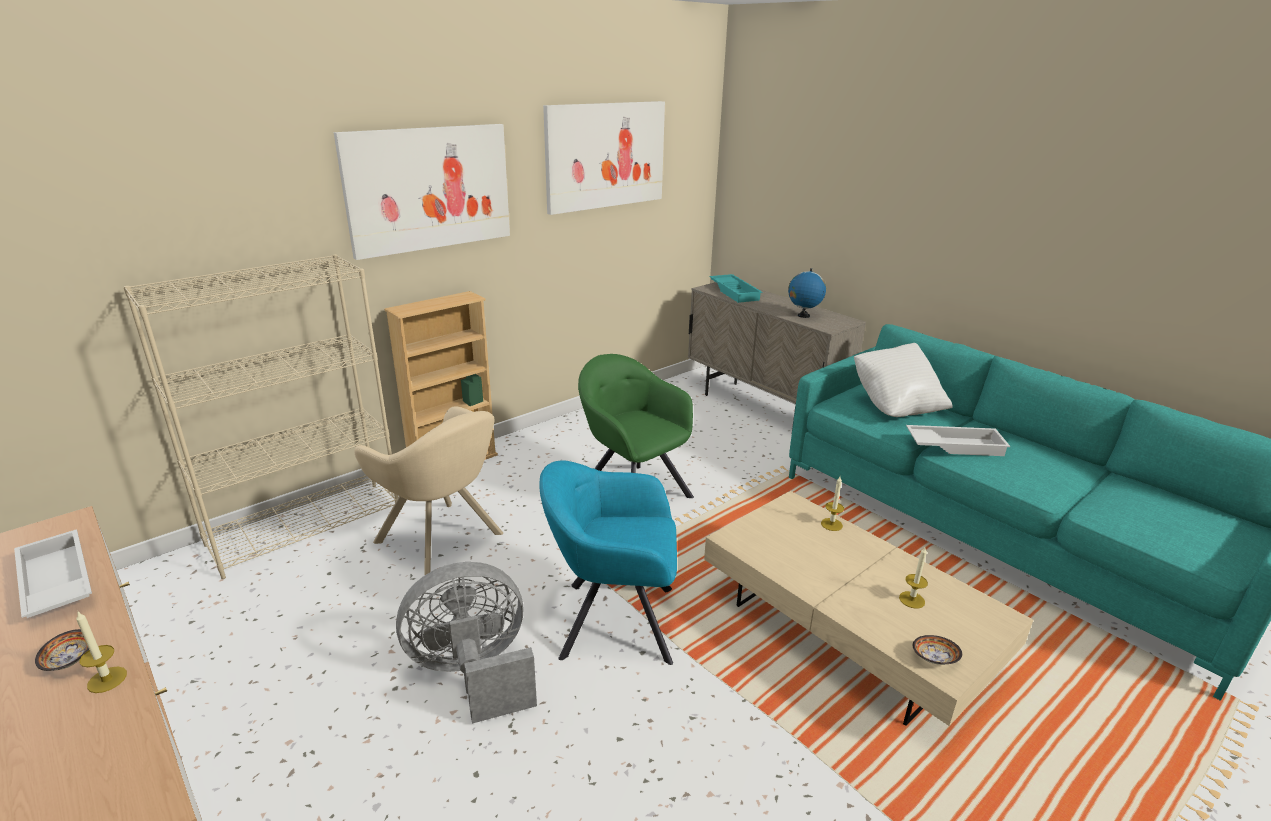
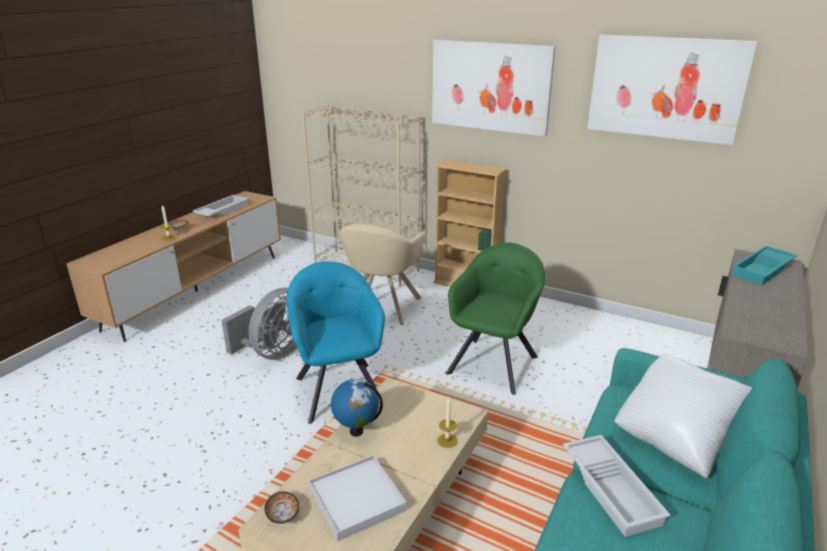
camera: 70 degrees right, 0 degrees up
grey fan [396,562,537,724] -> grey fan turned 75 degrees clockwise [221,288,297,360]
globe [788,268,826,318] -> globe moved to [331,379,383,437]
candle [899,547,928,609] -> white tray [309,455,407,541]

